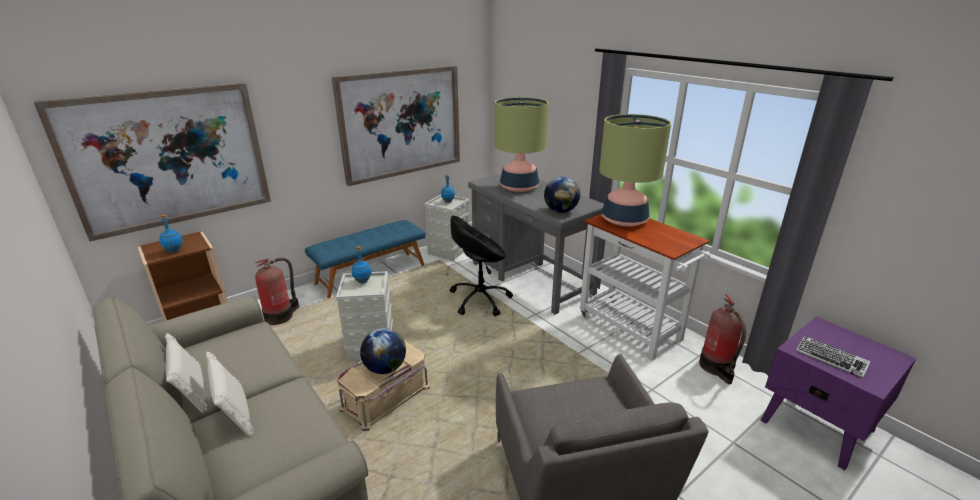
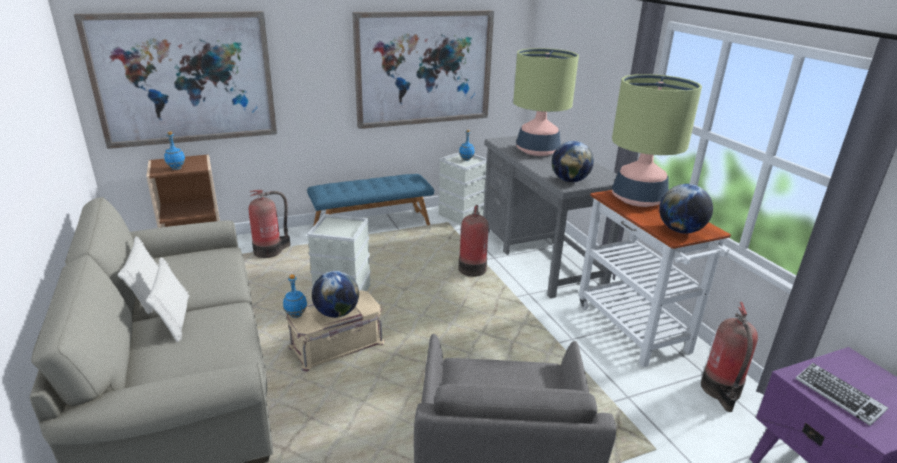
camera: 15 degrees right, 0 degrees up
blue bottle [352,246,372,283] -> blue bottle moved to [283,274,307,318]
black office chair [450,215,513,316] -> fire extinguisher [458,205,488,277]
none -> globe [659,184,713,234]

